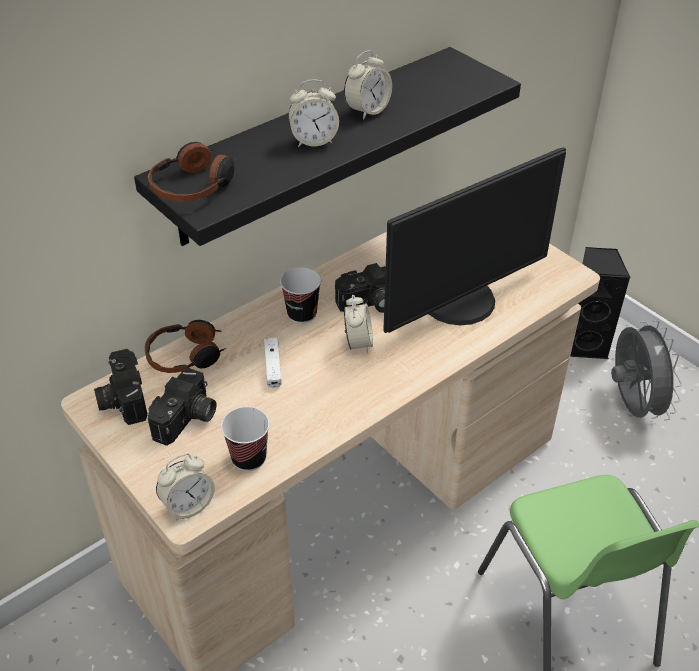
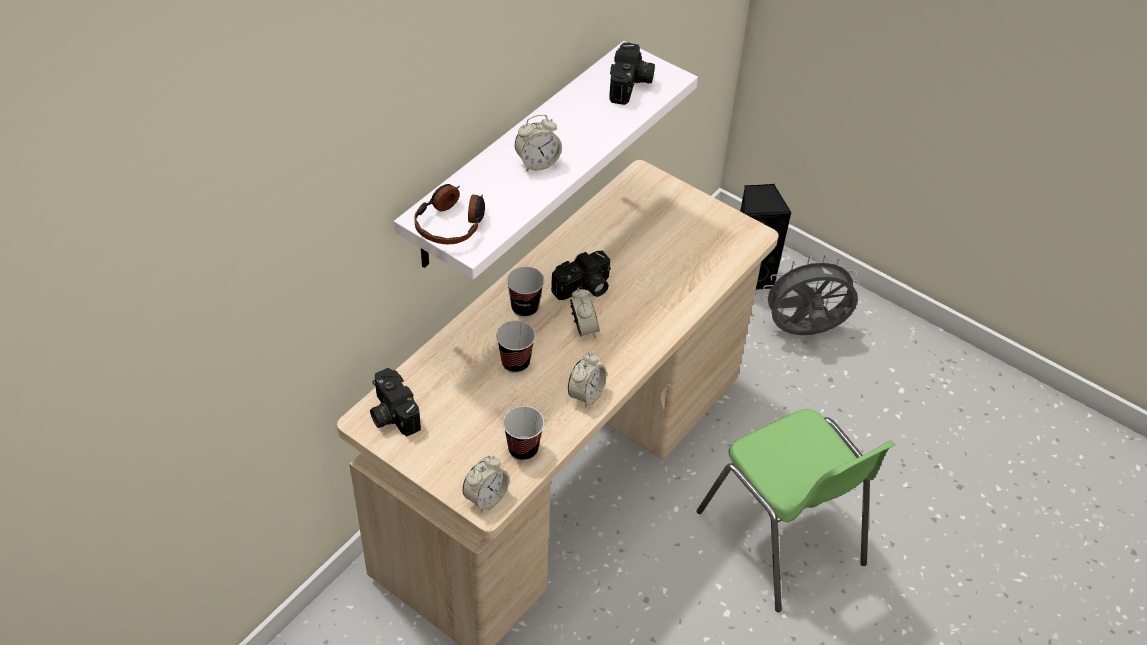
camera: 15 degrees left, 5 degrees up
black shelf [134,47,521,246] -> white shelf [394,41,698,280]
headphones [145,320,226,373] -> none
camera [148,368,217,446] -> camera moved to [609,42,655,105]
white game controller [264,338,282,388] -> cup [496,321,535,373]
alarm clock [344,50,392,120] -> alarm clock moved to [568,353,607,407]
monitor [383,147,566,333] -> none
grey fan [611,320,682,421] -> grey fan turned 75 degrees counterclockwise [761,255,859,335]

